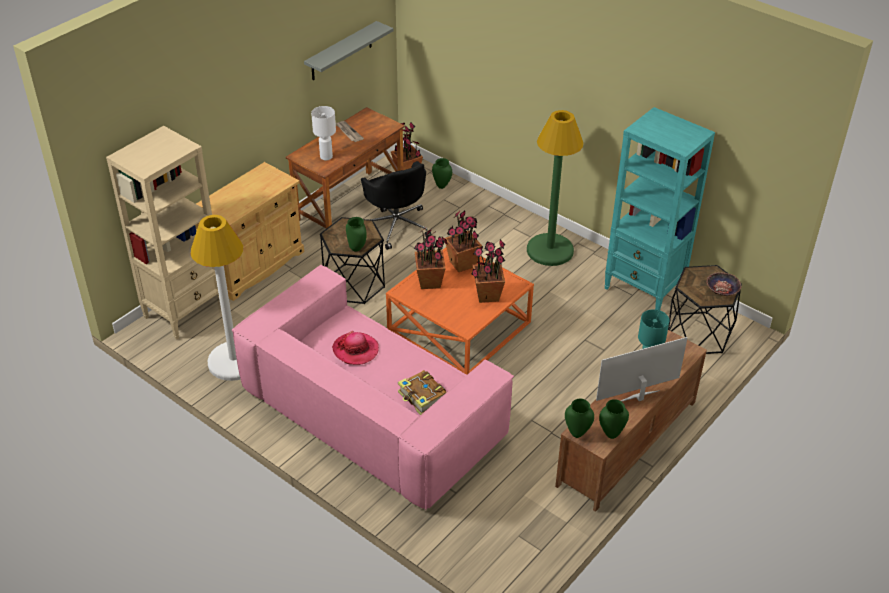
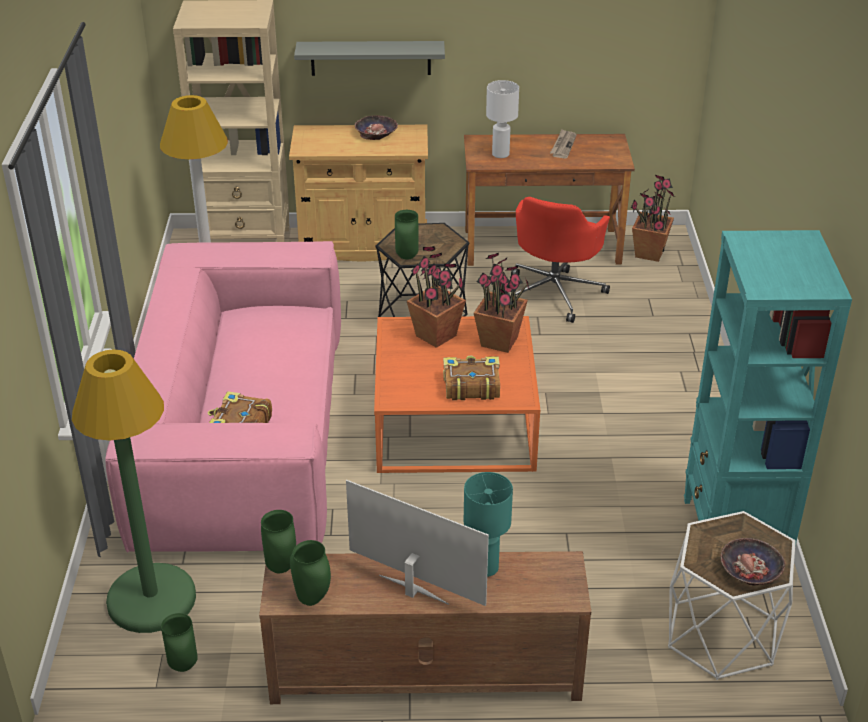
camera: 50 degrees right, 5 degrees down
grey shelf [304,21,393,80] -> grey shelf moved to [294,41,445,76]
hat [332,331,379,365] -> none
black office chair [361,161,432,250] -> red office chair [511,197,610,323]
green vase [432,158,452,189] -> green vase moved to [161,613,198,672]
potted plant [471,239,505,303] -> book [443,355,500,400]
green floor lamp [527,110,584,266] -> green floor lamp moved to [72,349,196,633]
black side table [668,265,742,354] -> white side table [668,511,796,680]
none -> bowl [355,116,398,140]

